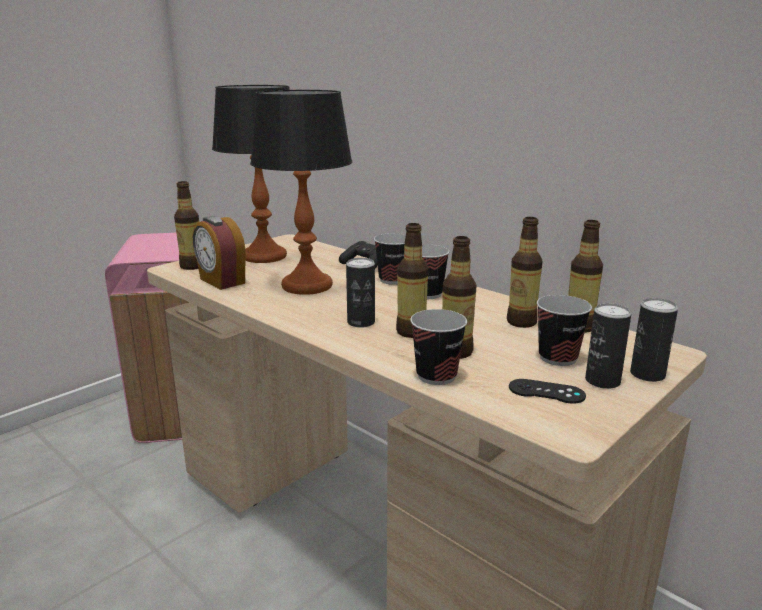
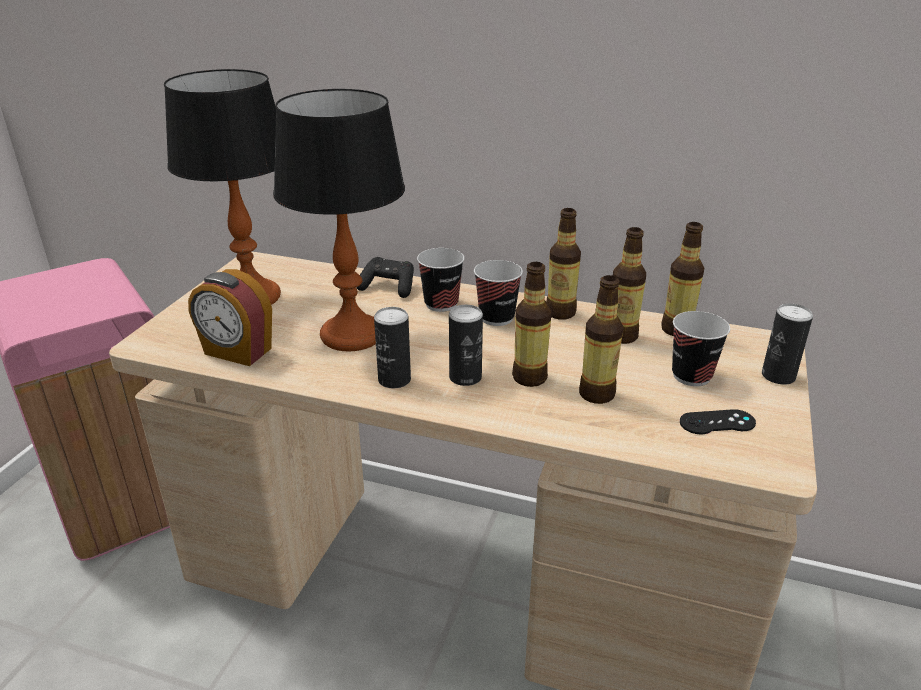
camera: 25 degrees left, 10 degrees up
bottle [174,181,199,270] -> bottle moved to [546,208,581,320]
cup [410,309,467,385] -> none
can [585,303,631,389] -> can moved to [374,307,411,388]

